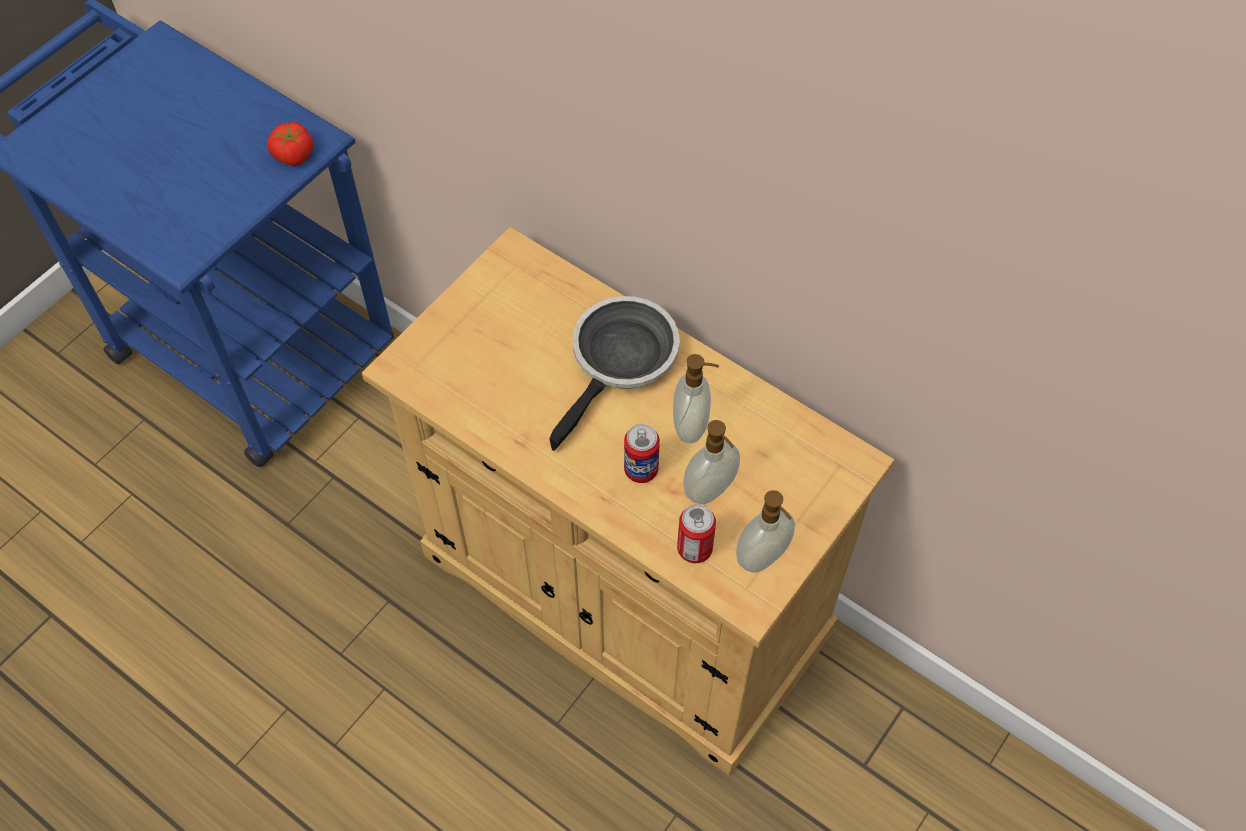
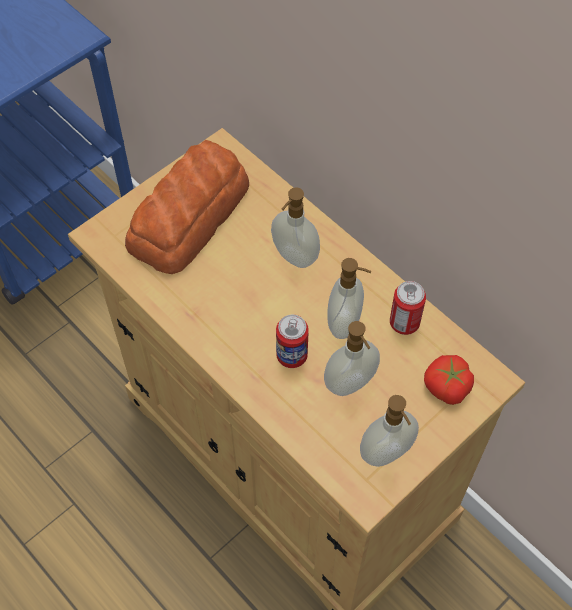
camera: 10 degrees right, 0 degrees up
tomato [267,121,313,166] -> tomato moved to [424,355,474,405]
frying pan [549,296,680,451] -> soap dispenser [271,187,320,268]
can [677,504,716,563] -> can moved to [390,281,426,335]
none -> bread [125,140,249,274]

